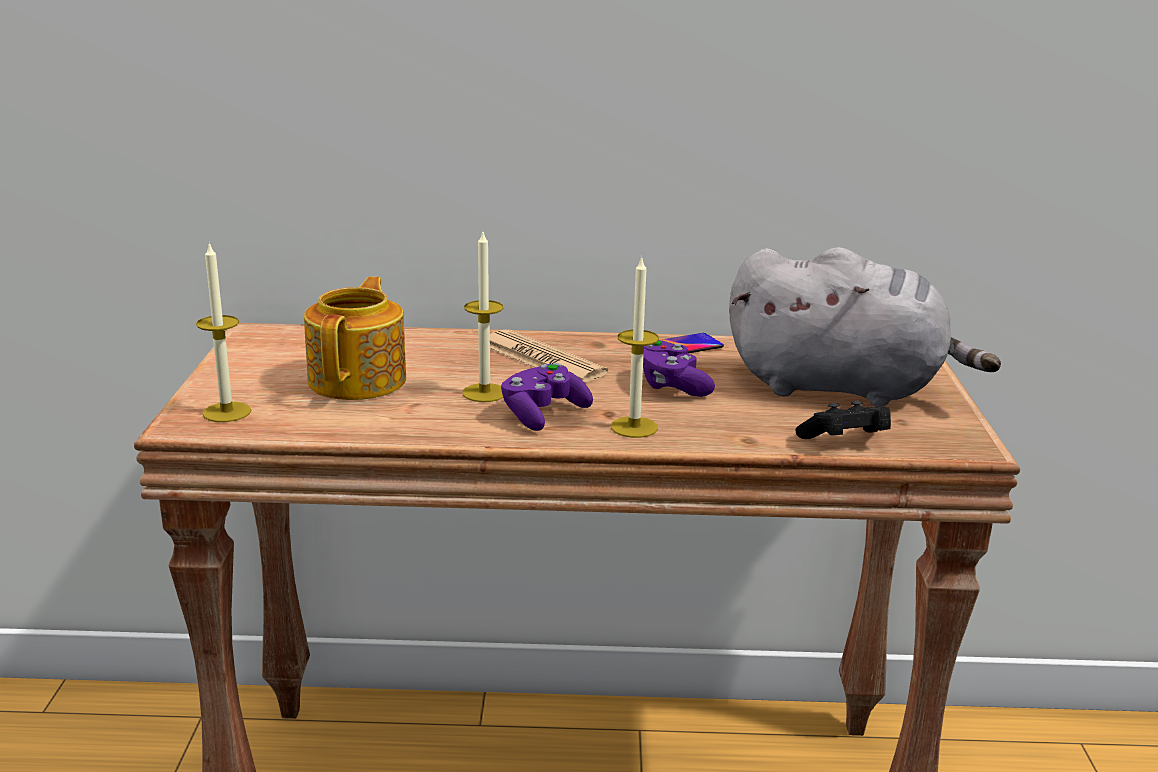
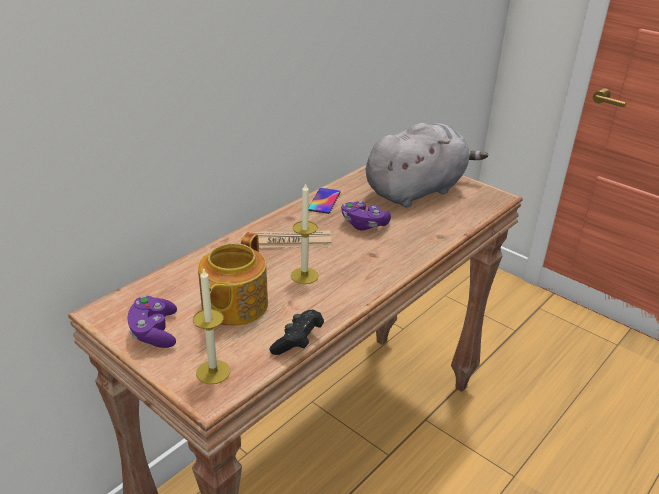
camera: 50 degrees left, 10 degrees up
teapot [304,277,406,400] -> teapot turned 120 degrees counterclockwise [198,232,268,326]
purple game controller [501,363,593,431] -> purple game controller moved to [128,296,177,348]
candle [611,256,659,438] -> none
black game controller [795,401,891,439] -> black game controller moved to [270,310,324,355]

